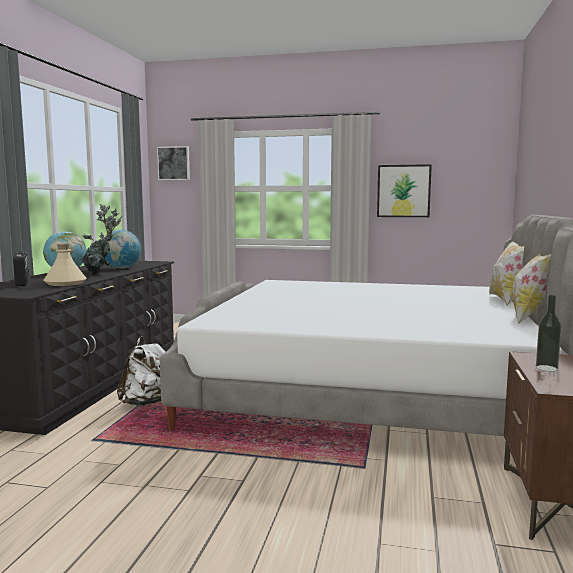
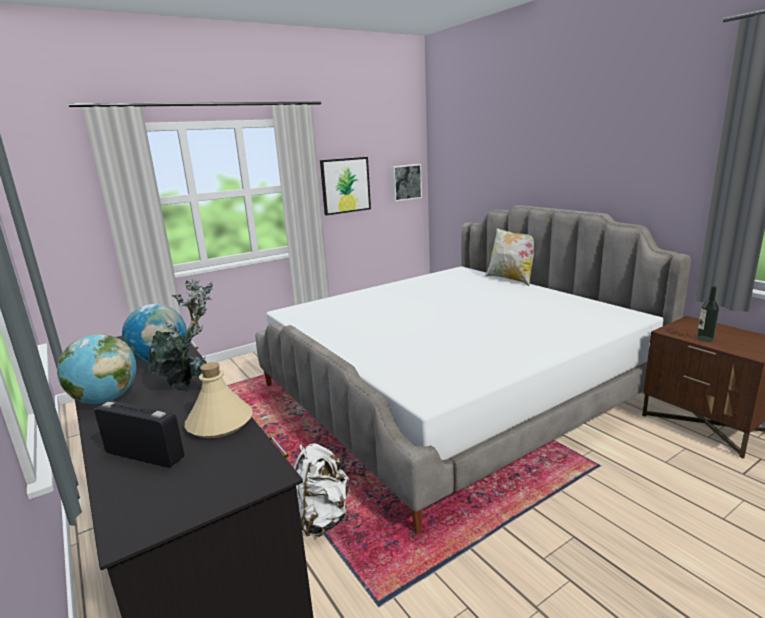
camera: 45 degrees left, 10 degrees up
picture [157,146,190,180] -> picture moved to [392,164,422,201]
pillow [513,254,551,324] -> none

